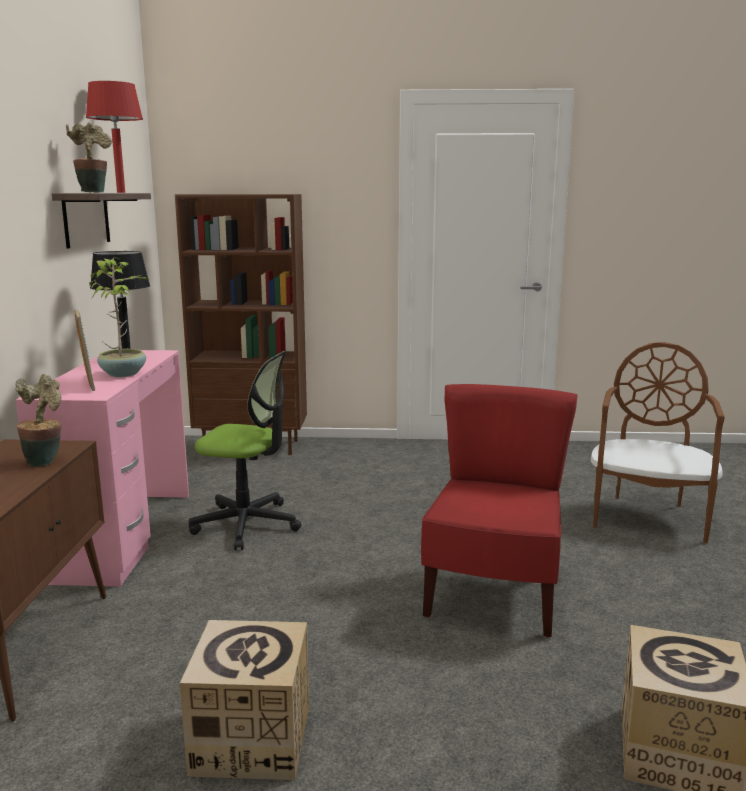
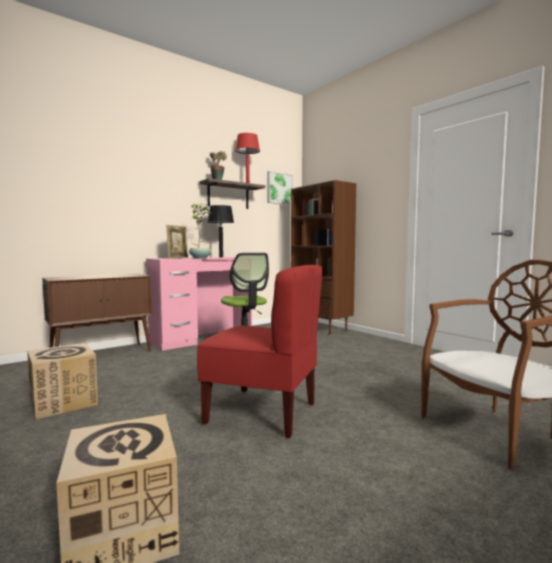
camera: 50 degrees right, 10 degrees down
potted plant [15,374,62,467] -> none
red chair [421,384,578,637] -> red chair turned 45 degrees clockwise [197,265,323,438]
none -> picture [267,171,293,205]

